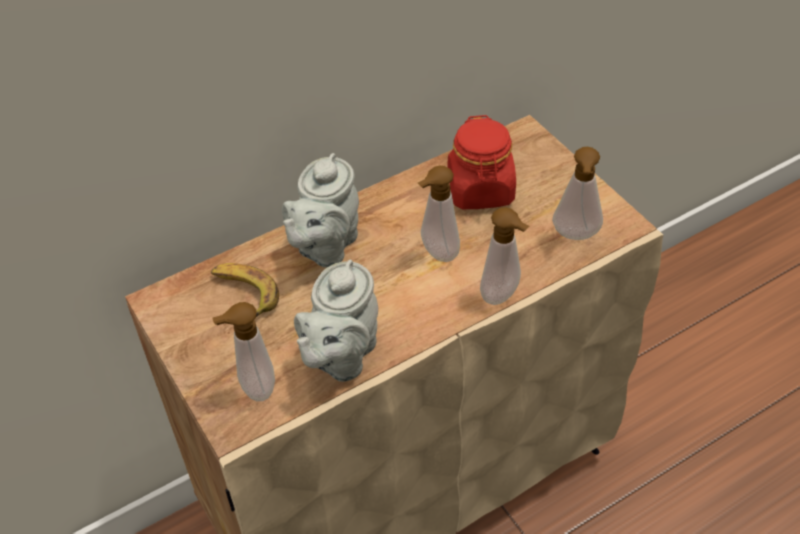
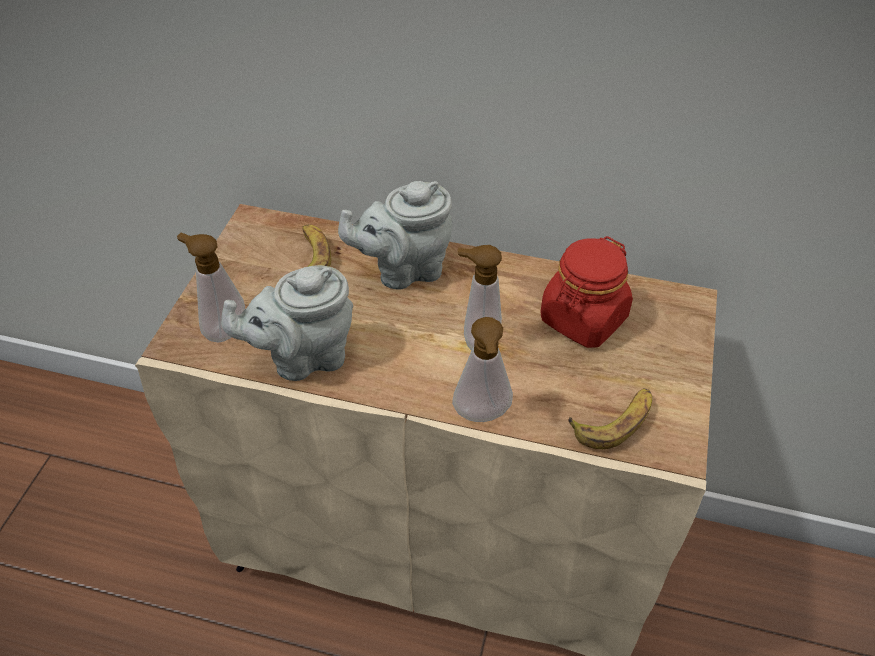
camera: 45 degrees right, 0 degrees up
soap dispenser [552,147,603,240] -> banana [568,388,652,449]

